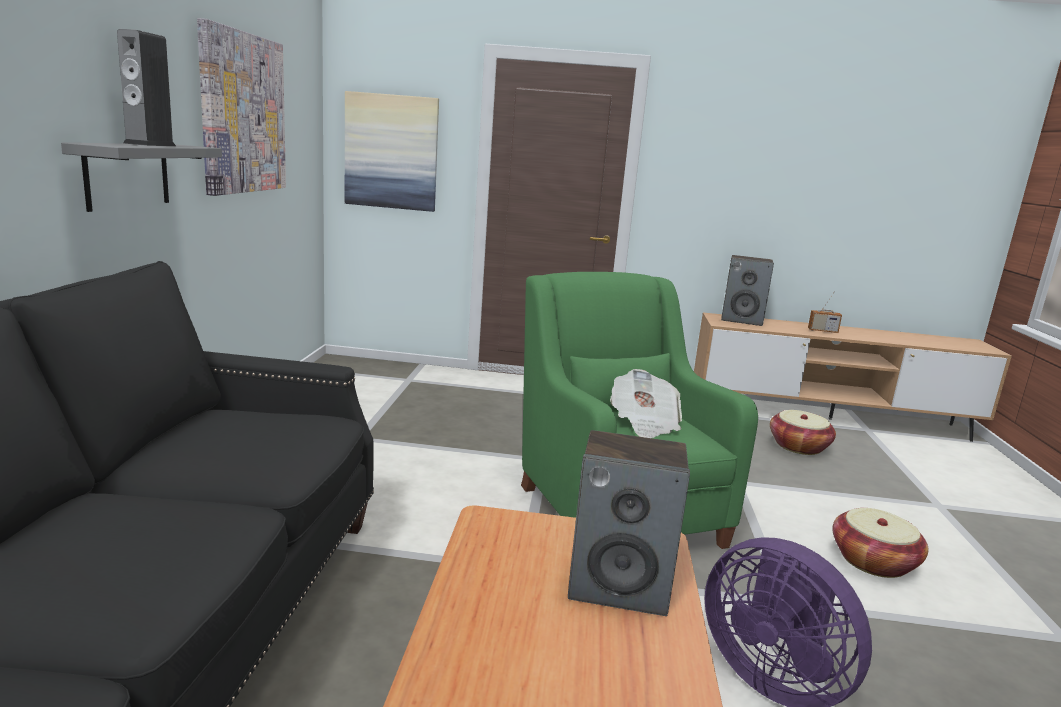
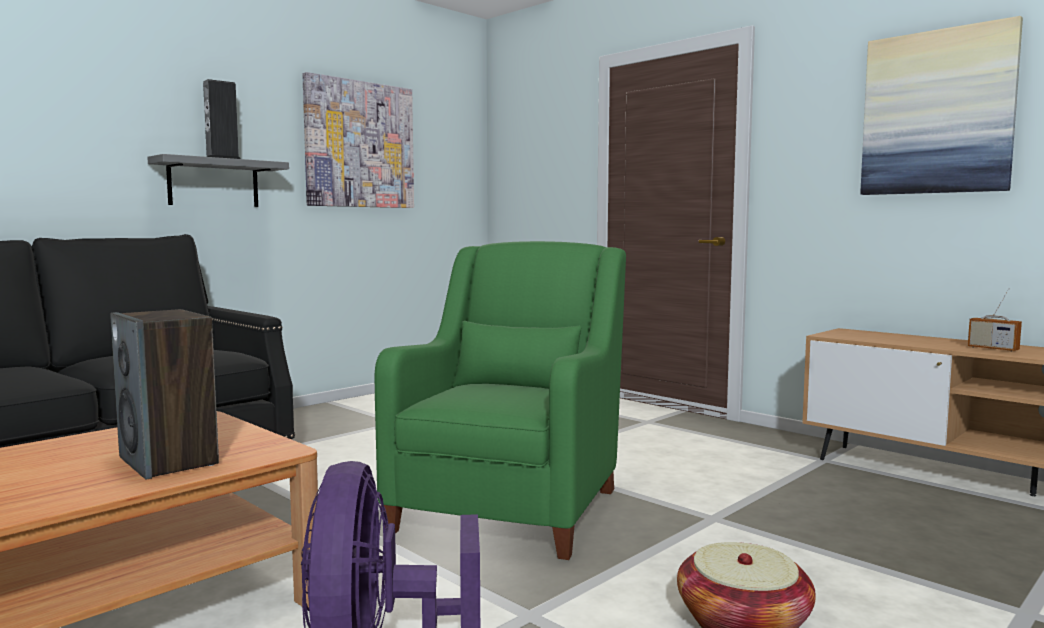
camera: 40 degrees right, 10 degrees down
picture [345,91,439,212] -> picture moved to [860,16,1023,195]
newspaper [610,369,682,438] -> none
speaker [721,255,774,326] -> none
basket [770,410,836,455] -> none

